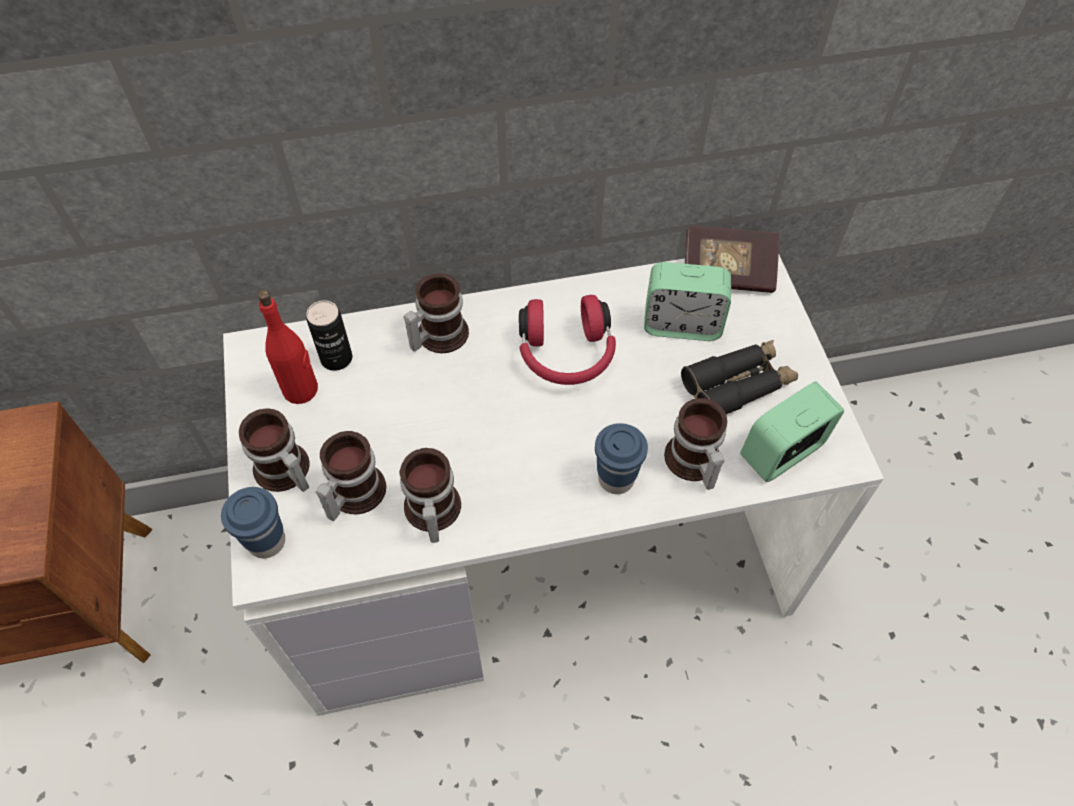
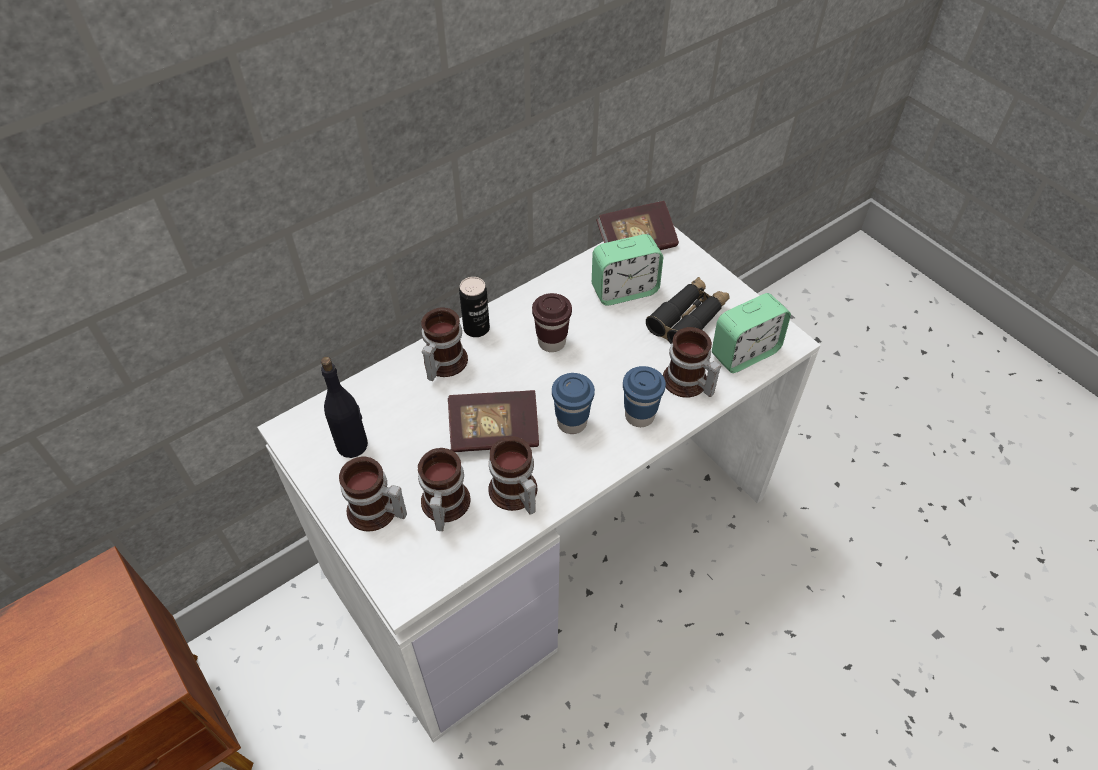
camera: 25 degrees left, 5 degrees down
blue cup [221,487,285,558] -> blue cup moved to [552,373,595,434]
red bottle [257,290,318,404] -> black bottle [321,357,368,458]
can [306,300,352,371] -> can moved to [459,277,490,337]
red headphones [519,295,616,385] -> brown cup [532,293,572,352]
alarm clock [740,382,844,482] -> alarm clock turned 150 degrees counterclockwise [712,293,791,373]
none -> book [448,390,539,452]

